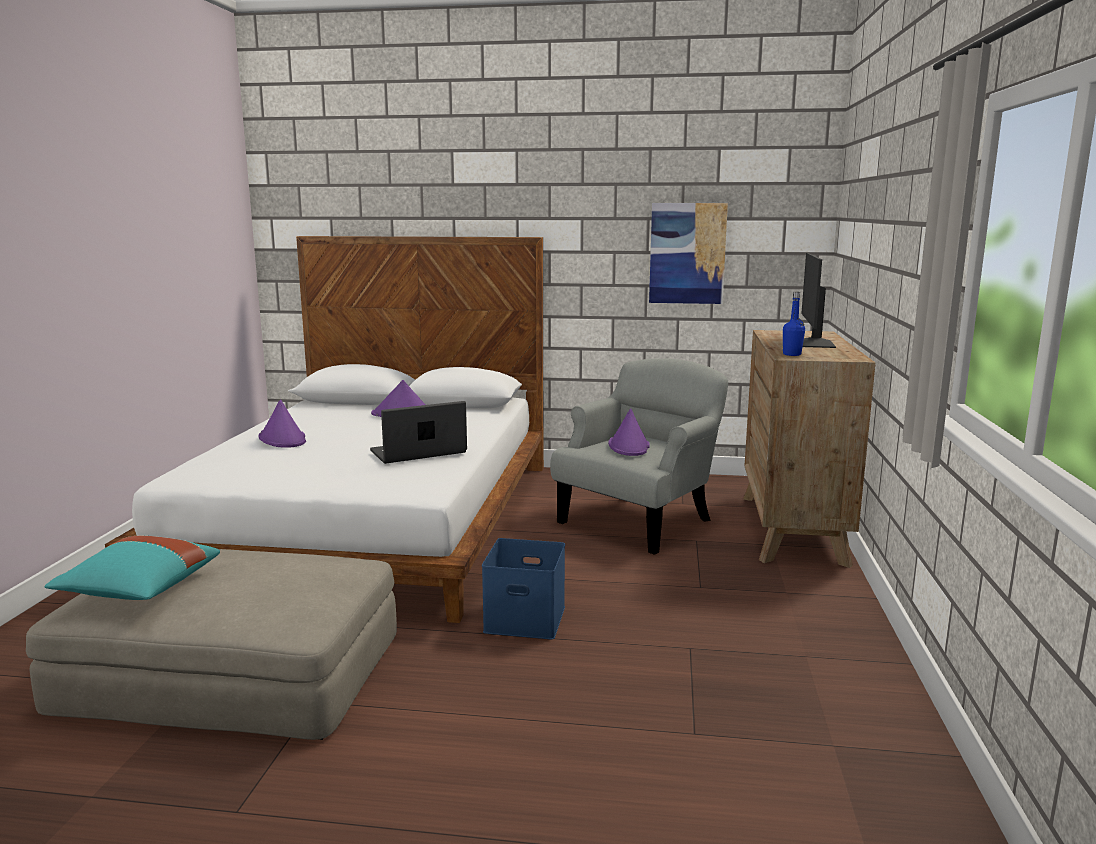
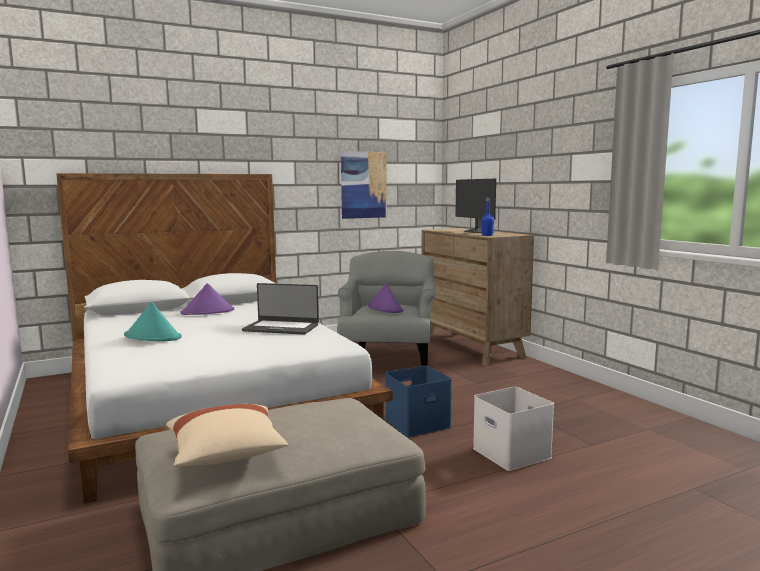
camera: 35 degrees left, 5 degrees down
turquoise pillow [44,536,220,600] -> beige pillow [166,404,288,467]
purple hat [258,399,306,448] -> turquoise hat [124,302,182,342]
laptop [370,401,467,464] -> laptop turned 105 degrees counterclockwise [242,283,319,335]
none -> white storage box [473,387,554,471]

